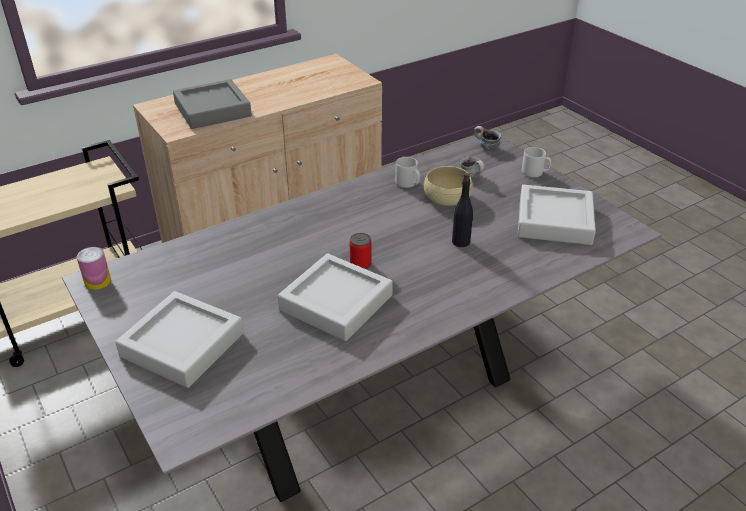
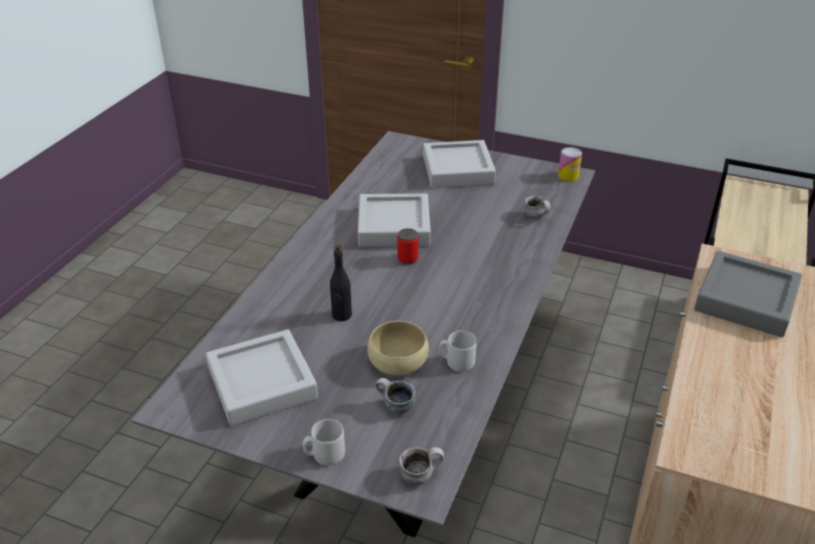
camera: 145 degrees right, 0 degrees up
none -> mug [525,195,550,219]

